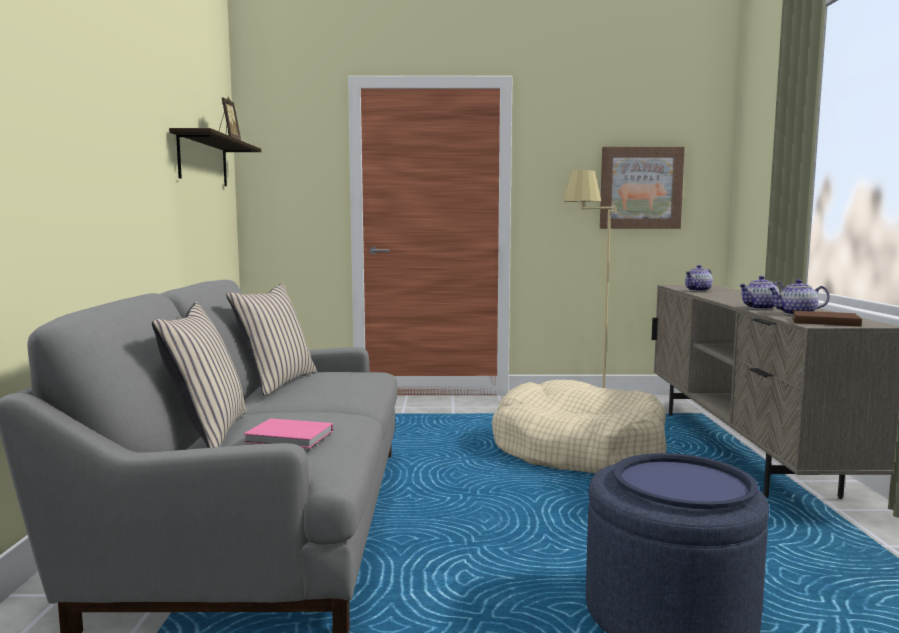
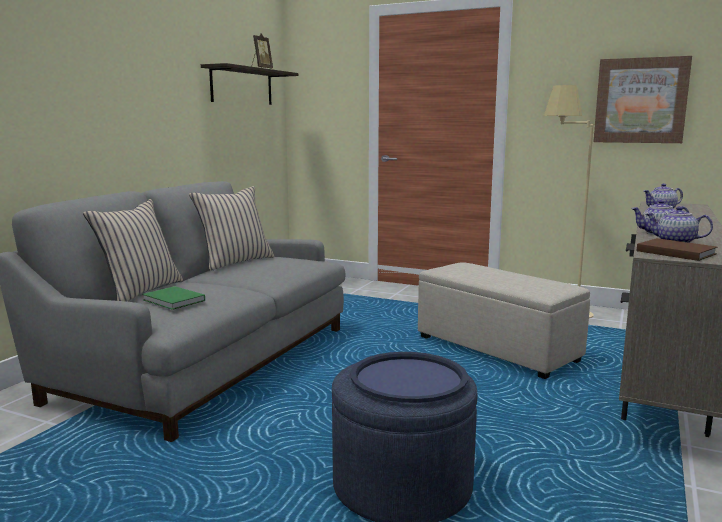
camera: 25 degrees right, 5 degrees up
pink book [243,418,333,448] -> green book [142,286,205,310]
beige dog bed [492,380,666,473] -> beige ottoman [418,262,590,379]

